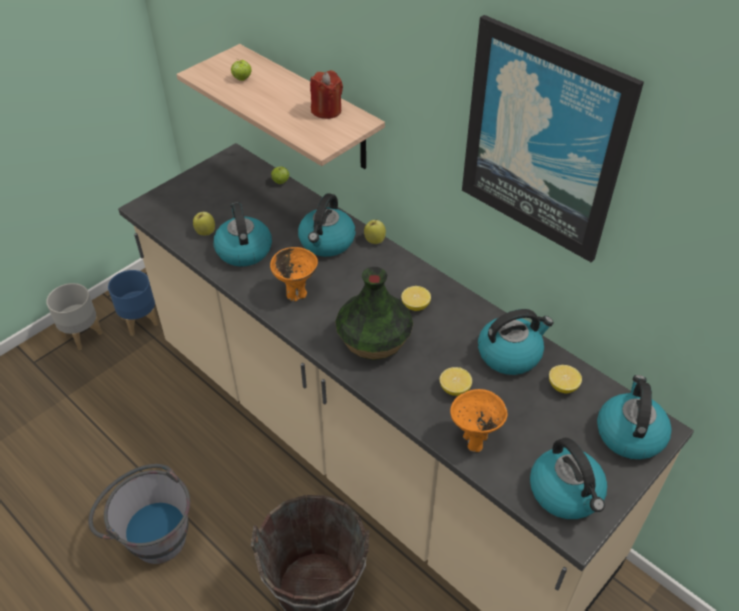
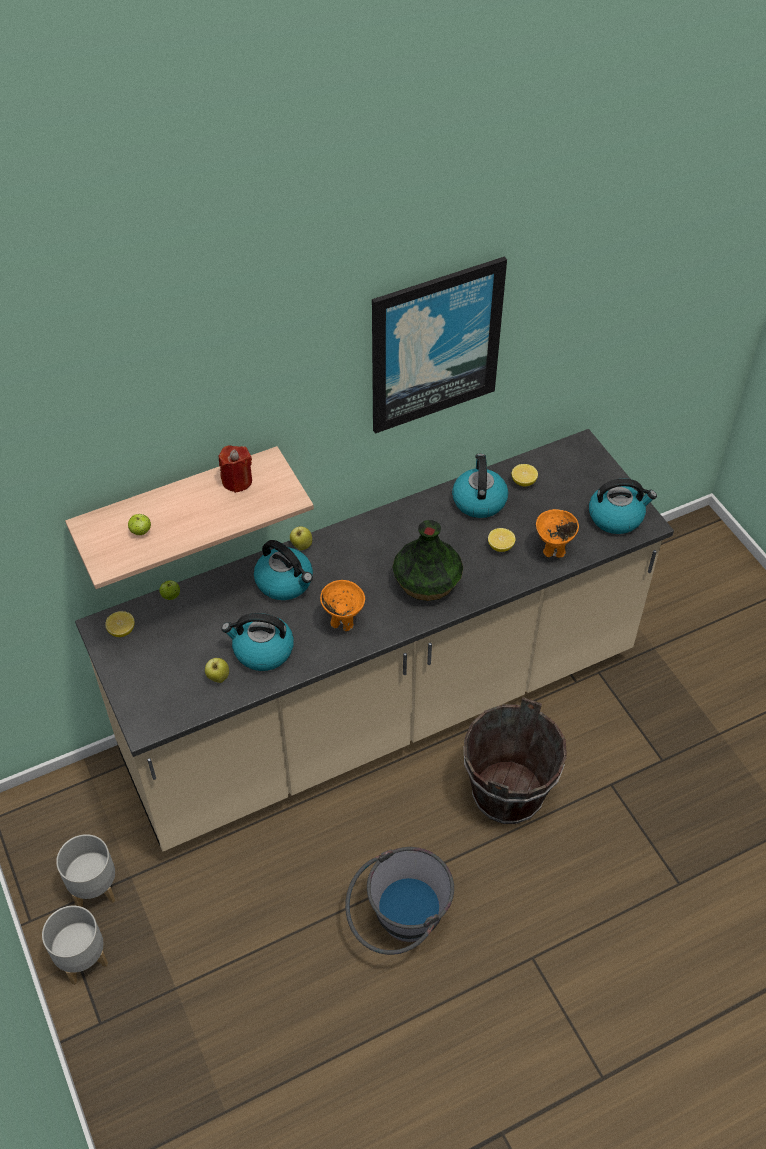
camera: 70 degrees left, 5 degrees up
blue planter [108,270,159,336] -> grey planter [56,834,116,907]
lemon [401,286,431,311] -> lemon moved to [105,611,135,637]
kettle [597,375,672,460] -> none

